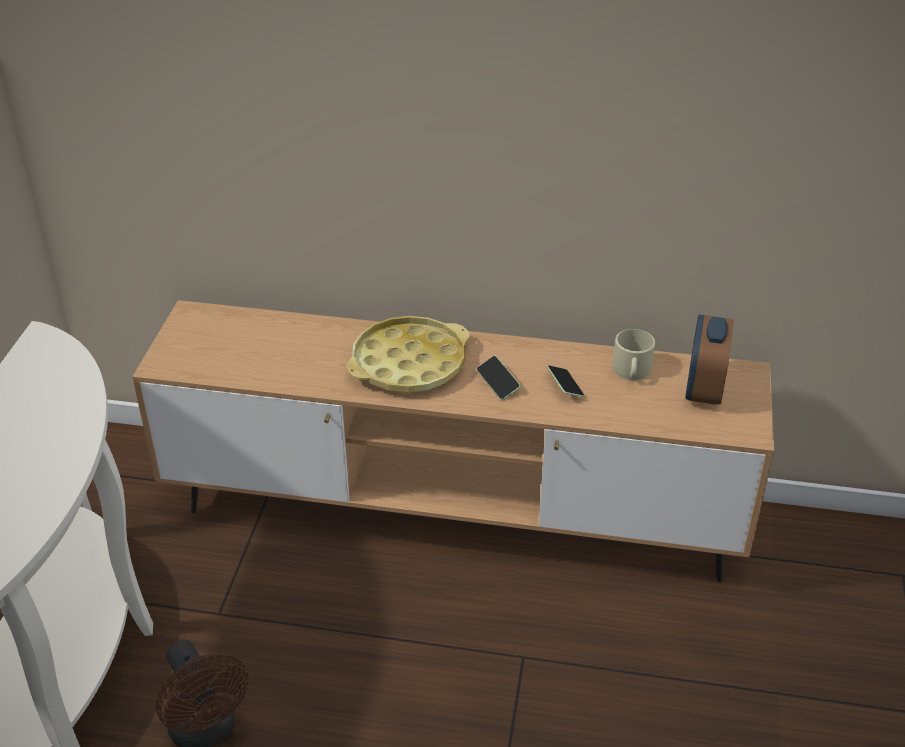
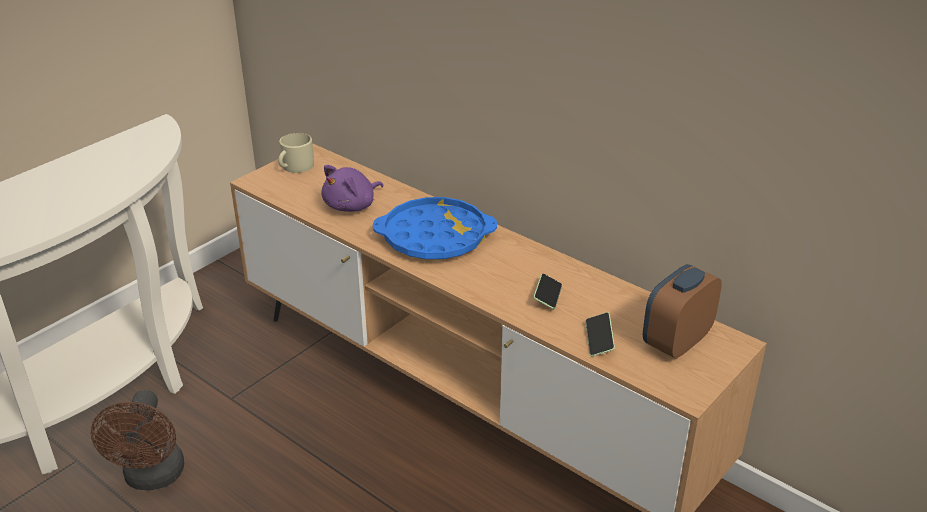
camera: 30 degrees right, 5 degrees down
yellow tray [346,316,470,393] -> blue tray [373,197,497,259]
phone [476,356,521,400] -> phone moved to [585,312,615,357]
beige mug [613,329,655,380] -> beige mug moved to [278,133,314,173]
none -> purple plush toy [321,165,383,212]

